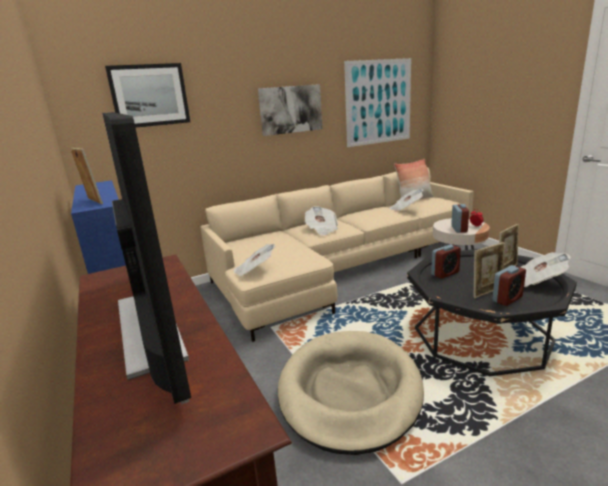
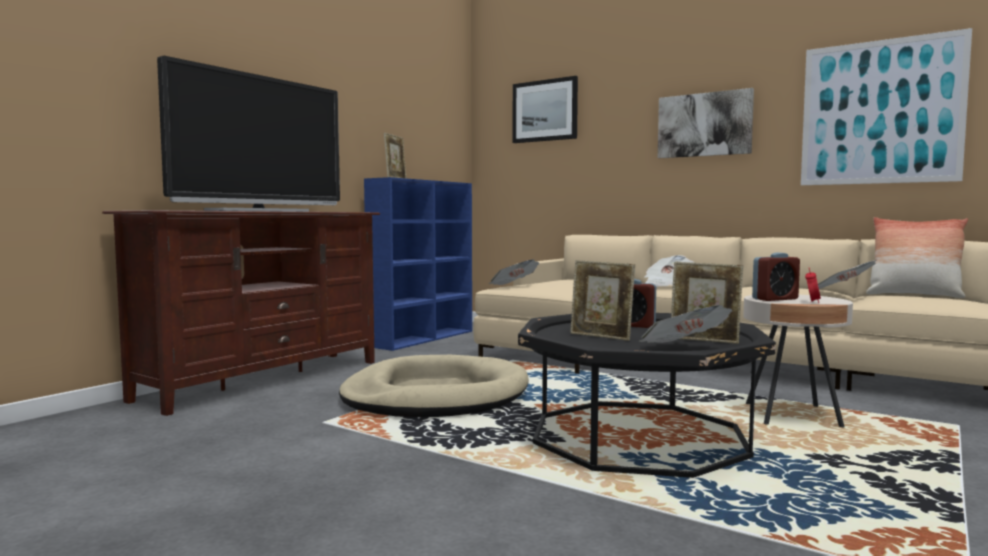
camera: 60 degrees right, 15 degrees down
alarm clock [492,265,526,306] -> none

